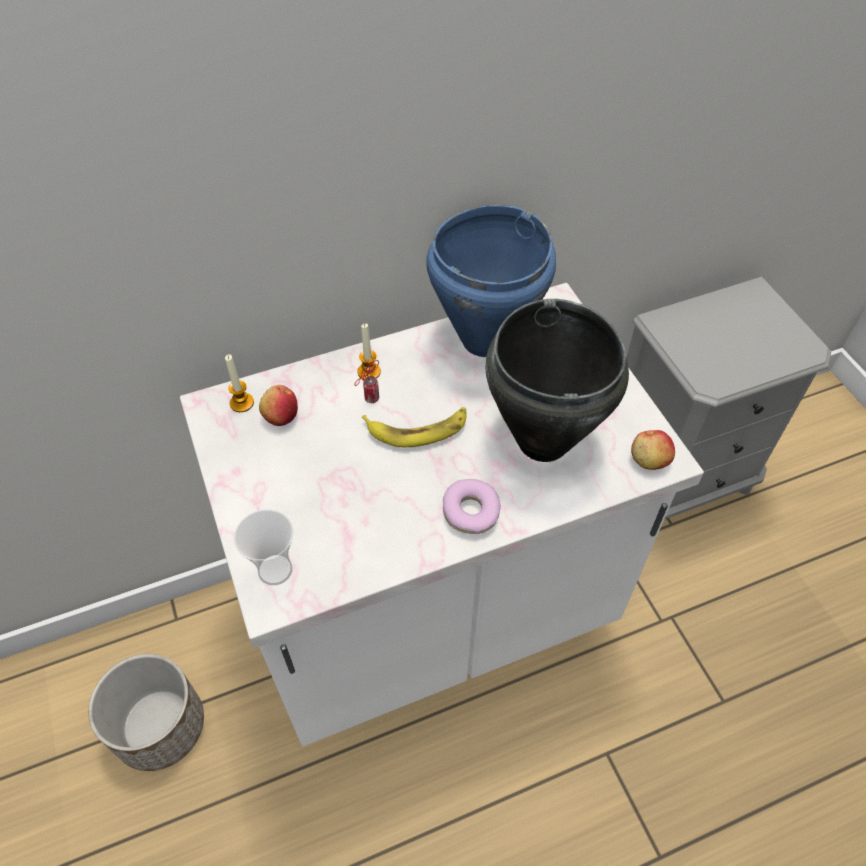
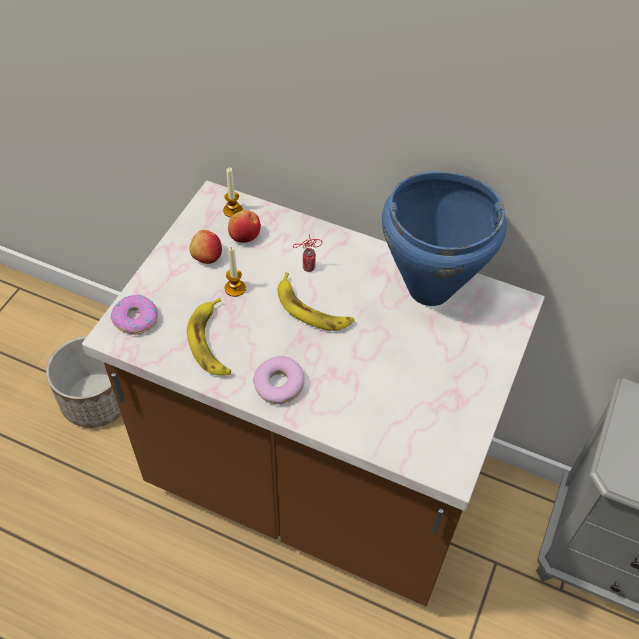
camera: 45 degrees right, 0 degrees up
white counter [180,283,704,746] -> brown counter [82,181,545,606]
cup [234,509,294,585] -> donut [111,295,158,335]
candle [357,323,381,380] -> candle moved to [225,247,246,297]
black cooking pot [485,299,629,462] -> none
apple [631,430,675,470] -> apple moved to [189,230,222,264]
none -> banana [187,298,231,375]

